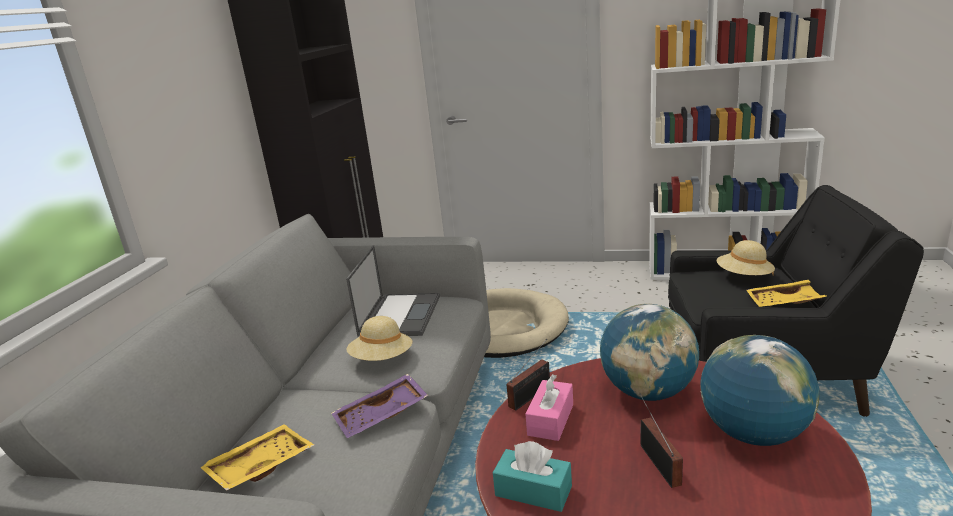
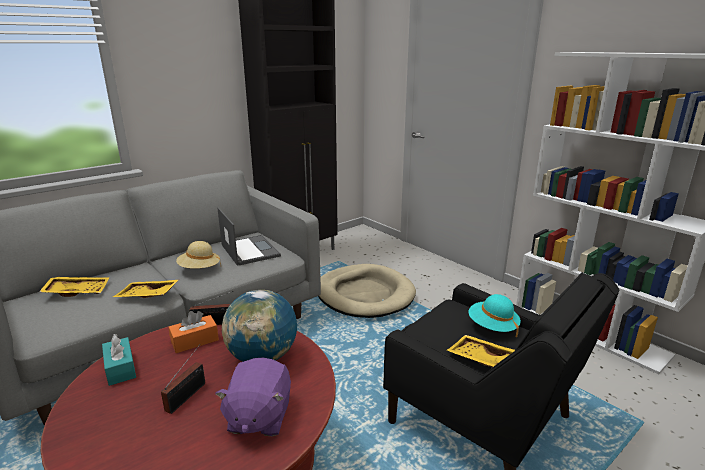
camera: 35 degrees right, 0 degrees up
purple tray [331,374,428,438] -> yellow tray [113,280,178,298]
laptop [346,245,440,337] -> laptop turned 75 degrees counterclockwise [217,207,281,266]
pink tissue box [525,374,573,441] -> orange tissue box [168,311,219,353]
globe [700,335,819,446] -> purple plush toy [215,358,291,436]
beige hat [717,240,775,275] -> turquoise hat [469,294,521,337]

